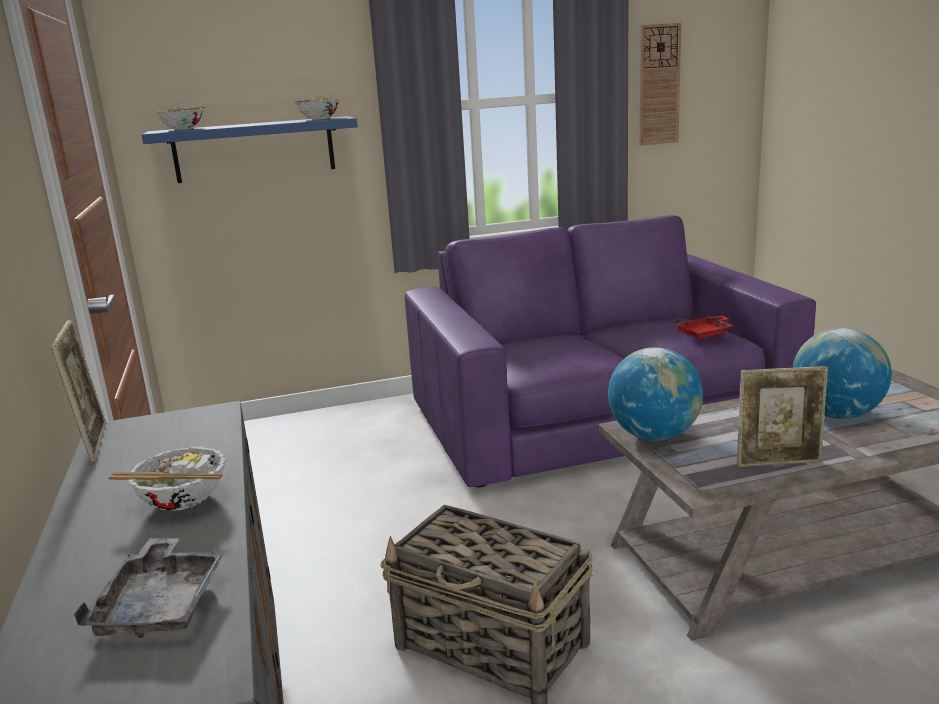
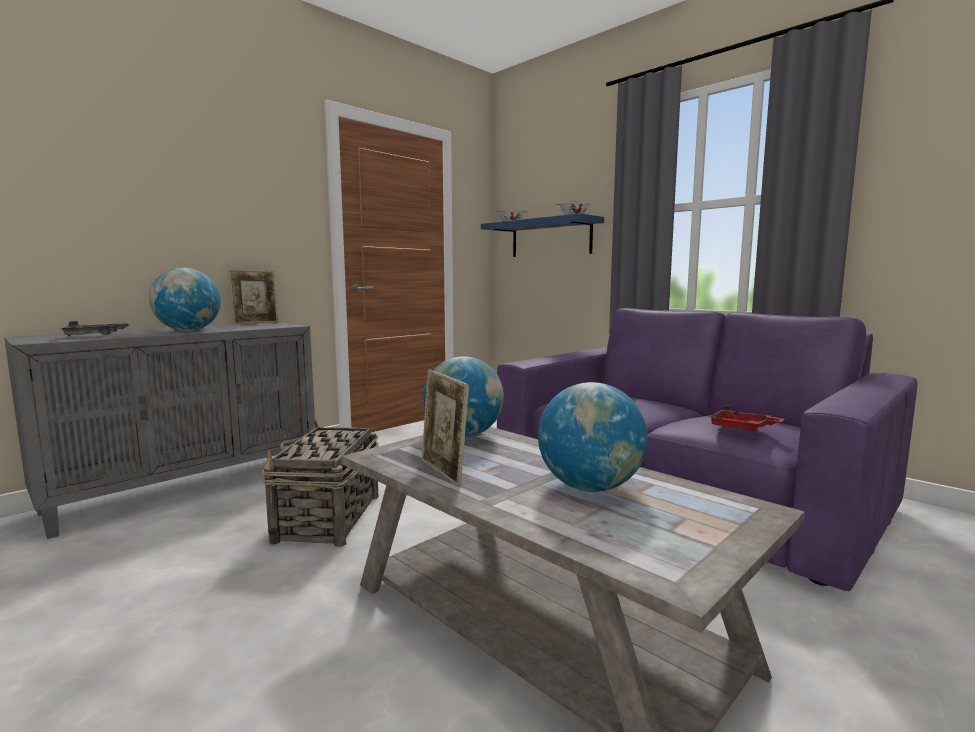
camera: 60 degrees right, 10 degrees down
bowl [108,447,226,511] -> globe [149,268,221,331]
wall clock [640,23,681,146] -> none

